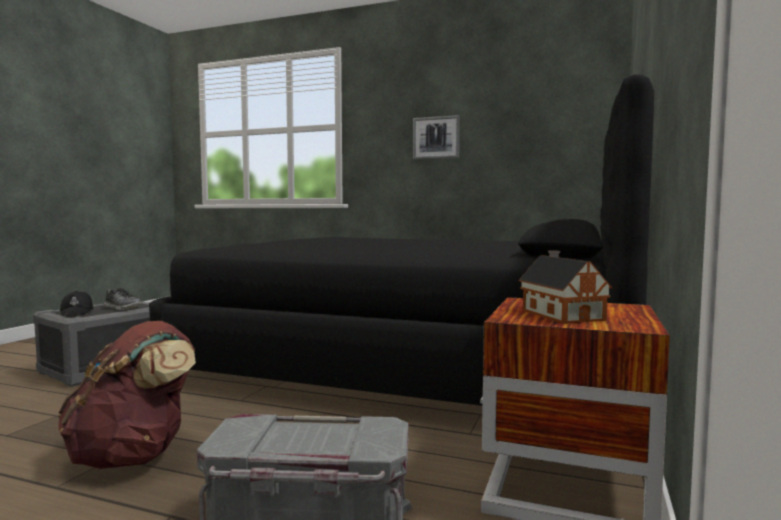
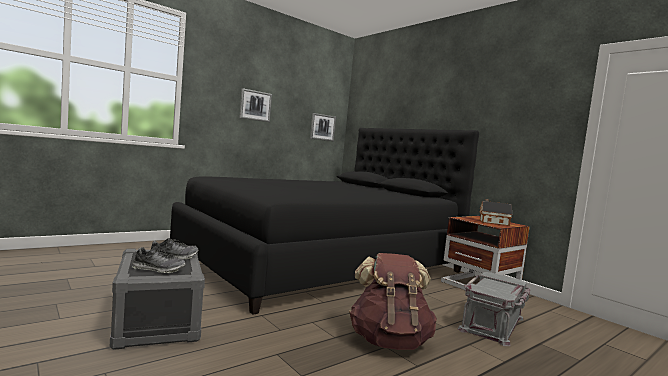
camera: 60 degrees left, 0 degrees up
black cap [60,291,94,316] -> shoe [132,247,186,273]
none -> picture [310,113,336,141]

